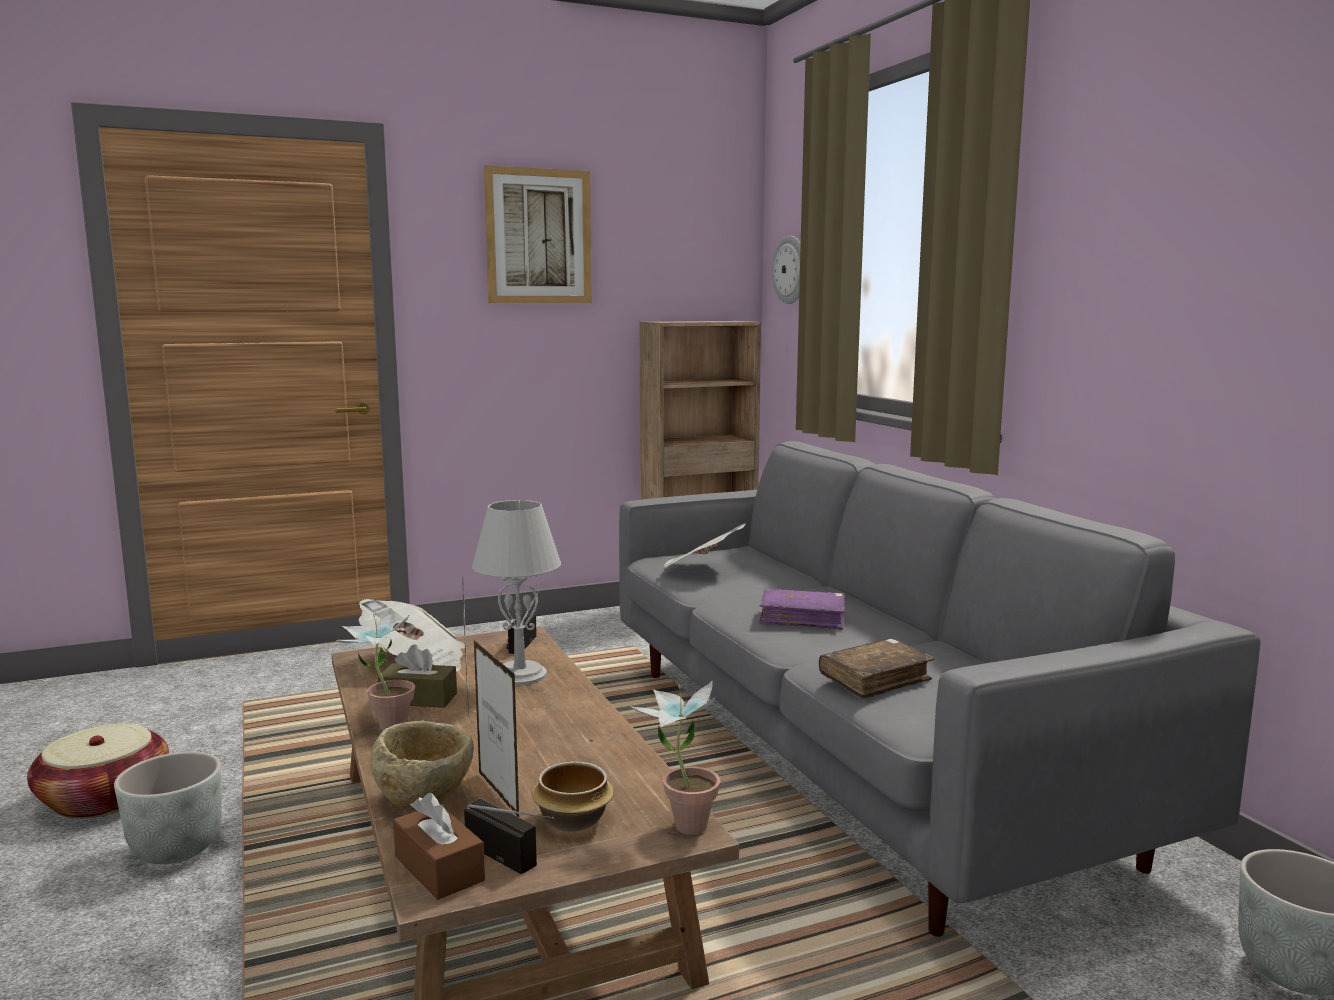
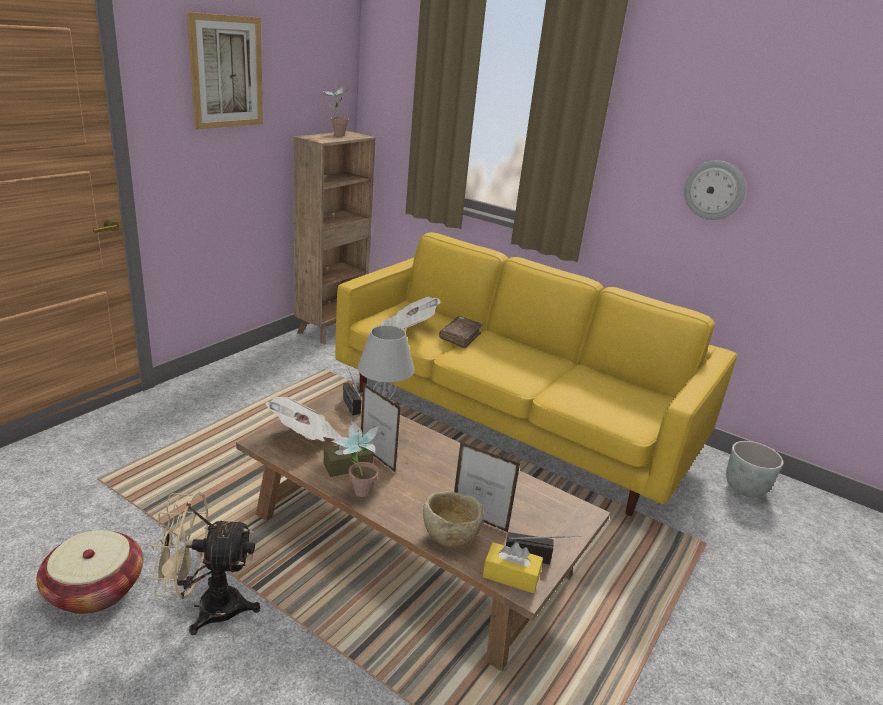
camera: 35 degrees left, 15 degrees up
grey planter [114,752,222,864] -> beige fan [149,492,260,635]
brown tissue box [393,793,485,900] -> yellow tissue box [483,542,543,593]
bowl [531,761,614,832] -> none
grey sofa [619,441,1261,937] -> yellow sofa [335,232,738,516]
potted plant [630,681,720,835] -> potted plant moved to [320,85,349,136]
purple book [759,589,845,630] -> none
wall clock [772,235,801,304] -> wall clock moved to [684,160,746,220]
brown book [819,638,934,700] -> brown book moved to [439,316,483,348]

